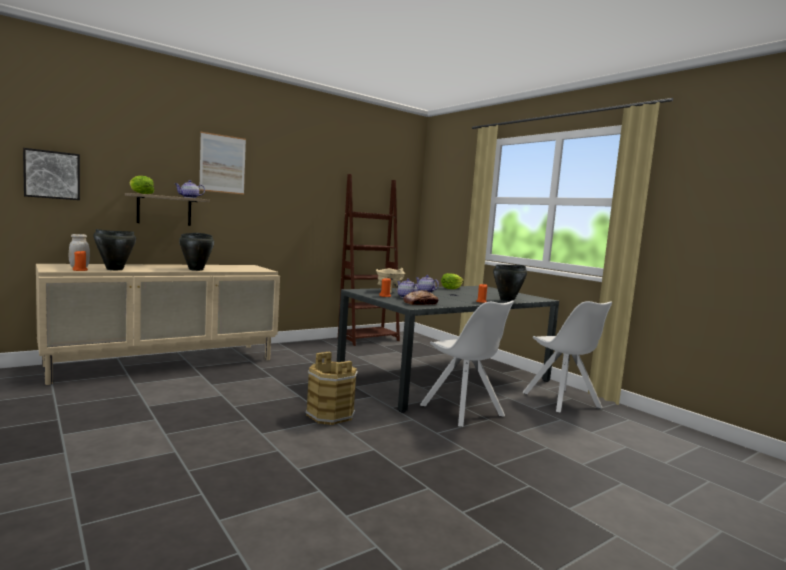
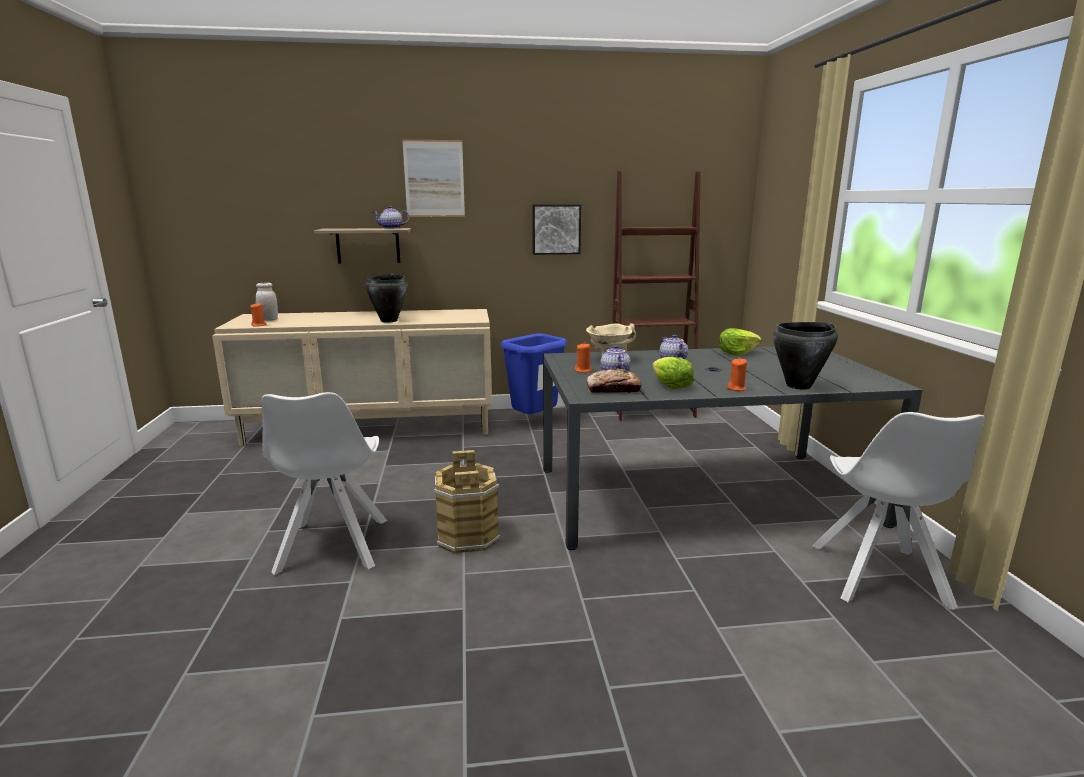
camera: 30 degrees right, 10 degrees up
picture [23,148,80,200] -> picture moved to [532,204,581,255]
black cooking pot [94,229,136,270] -> none
lettuce [130,176,154,194] -> lettuce moved to [652,357,694,389]
white chair [420,301,514,427] -> white chair moved to [261,392,387,575]
none -> blue trash can [501,333,567,422]

